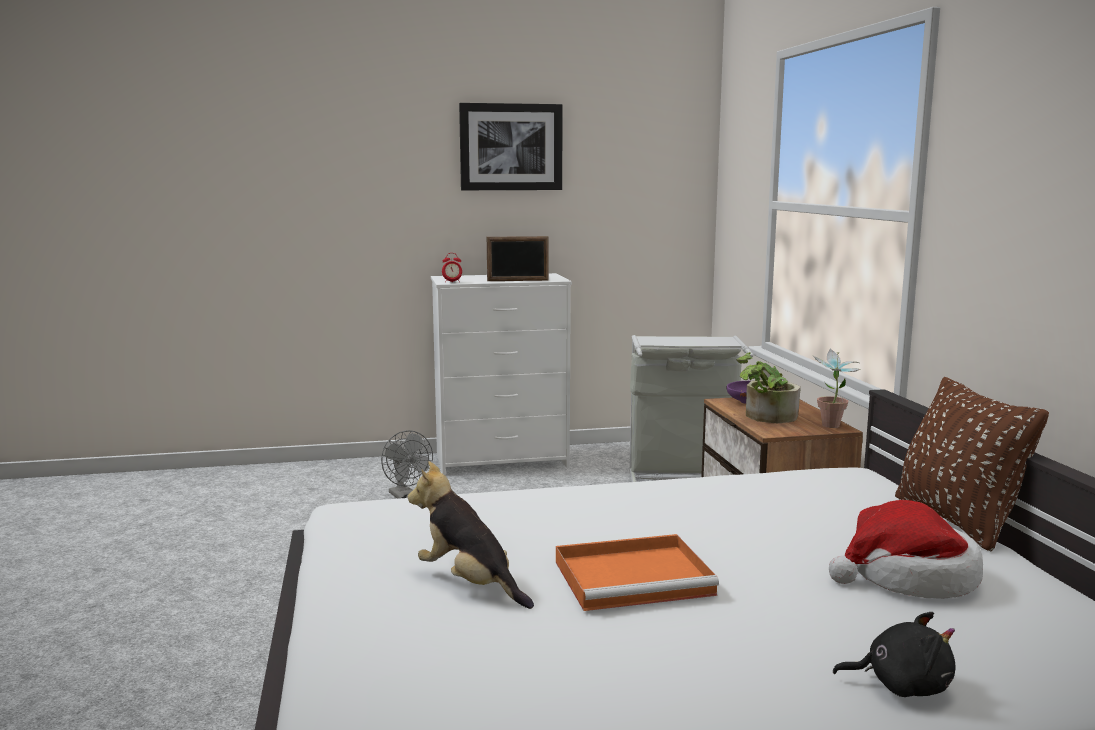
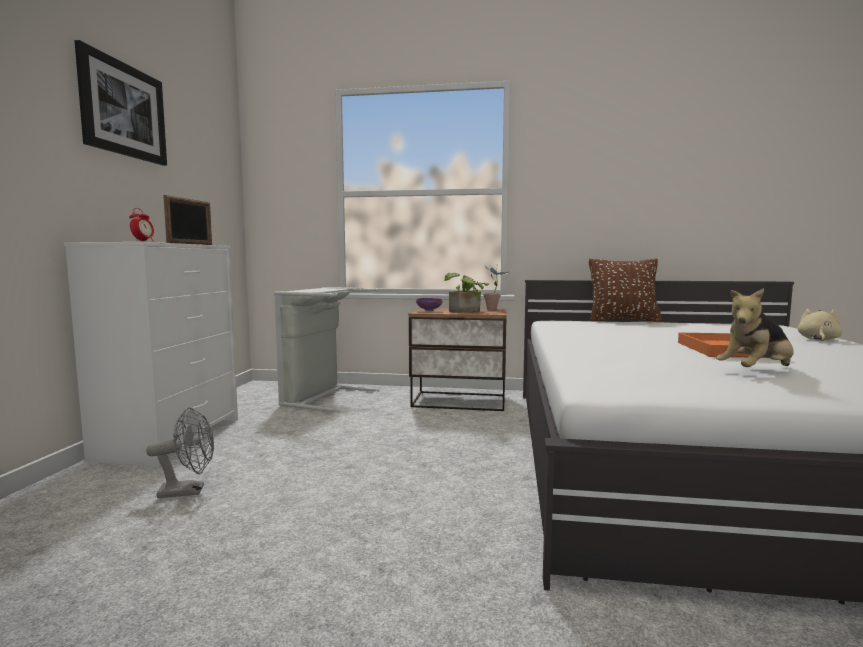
camera: 70 degrees left, 5 degrees down
hat [829,500,983,599] -> none
black plush toy [833,612,955,697] -> beige plush toy [798,309,842,341]

